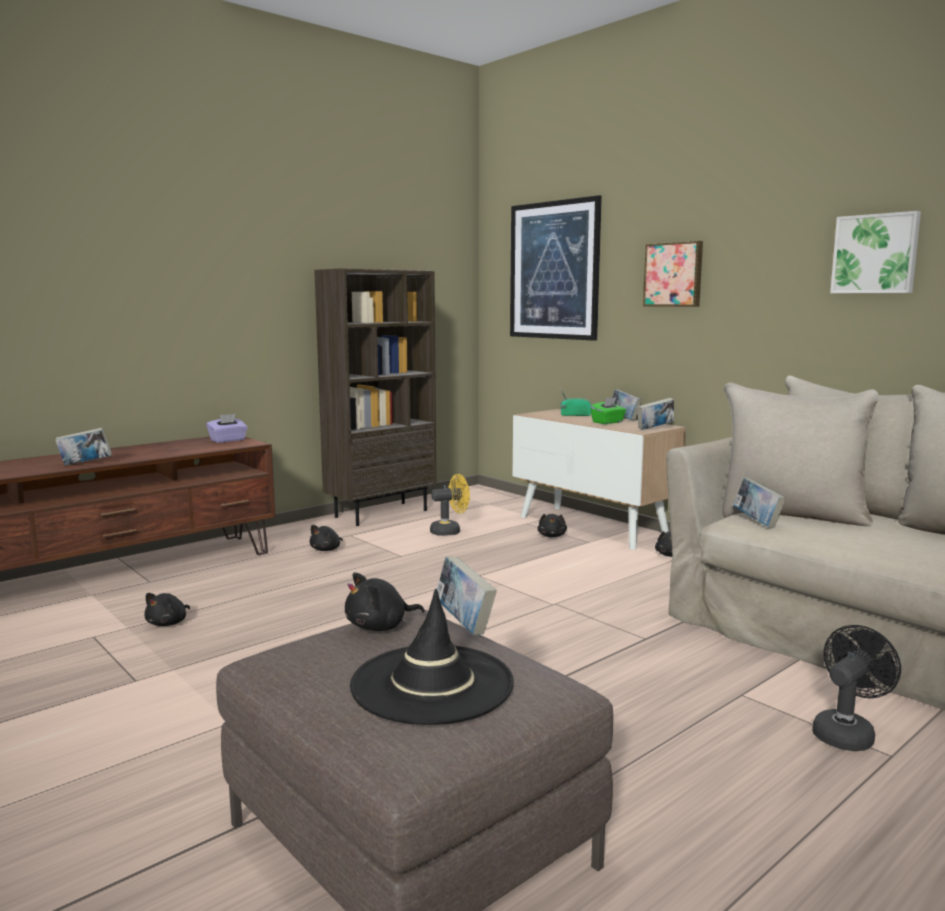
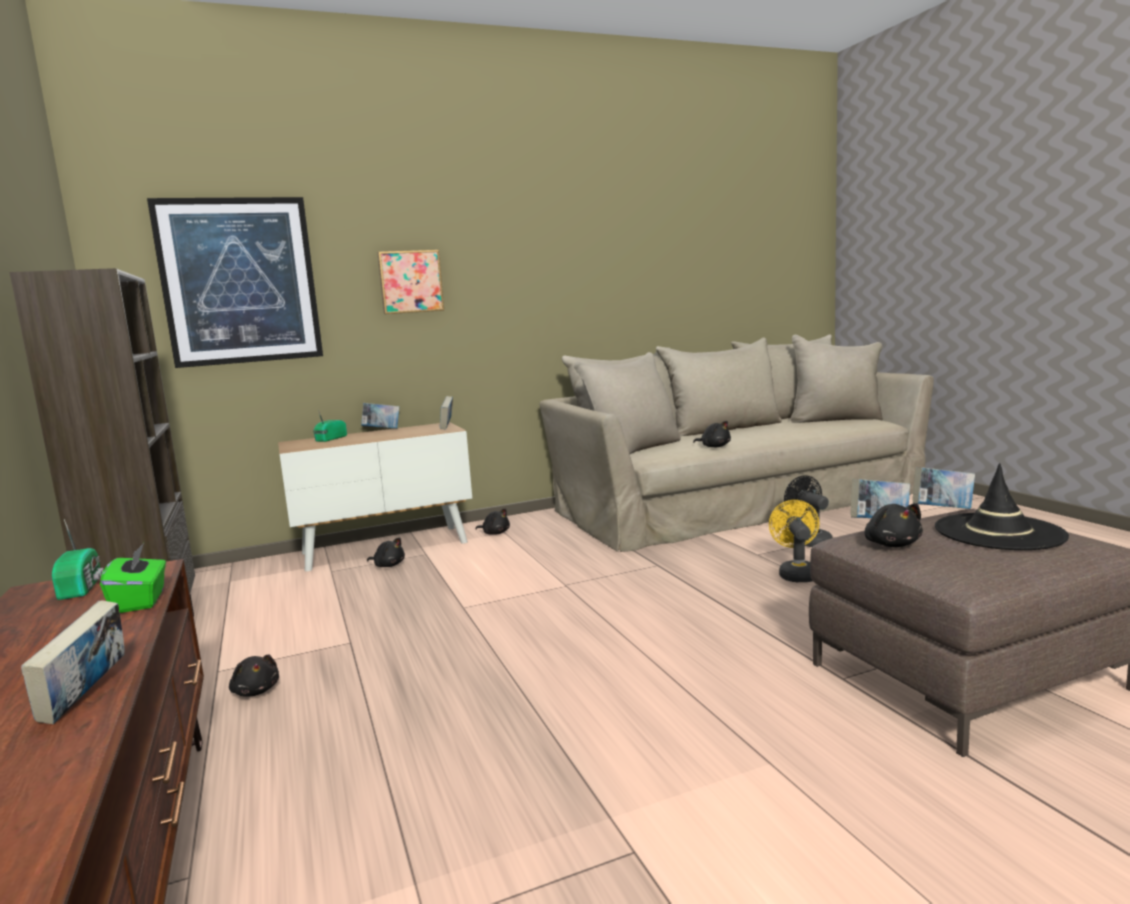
camera: 70 degrees left, 0 degrees up
black plush toy [144,593,190,626] -> black plush toy moved to [693,421,731,447]
purple tissue box [206,414,248,443] -> radio [52,519,104,600]
yellow fan [430,474,470,536] -> yellow fan moved to [769,500,820,582]
green tissue box [590,397,626,424] -> green tissue box moved to [100,543,166,613]
book [733,478,786,528] -> book moved to [913,467,975,509]
picture [830,211,921,293] -> none

